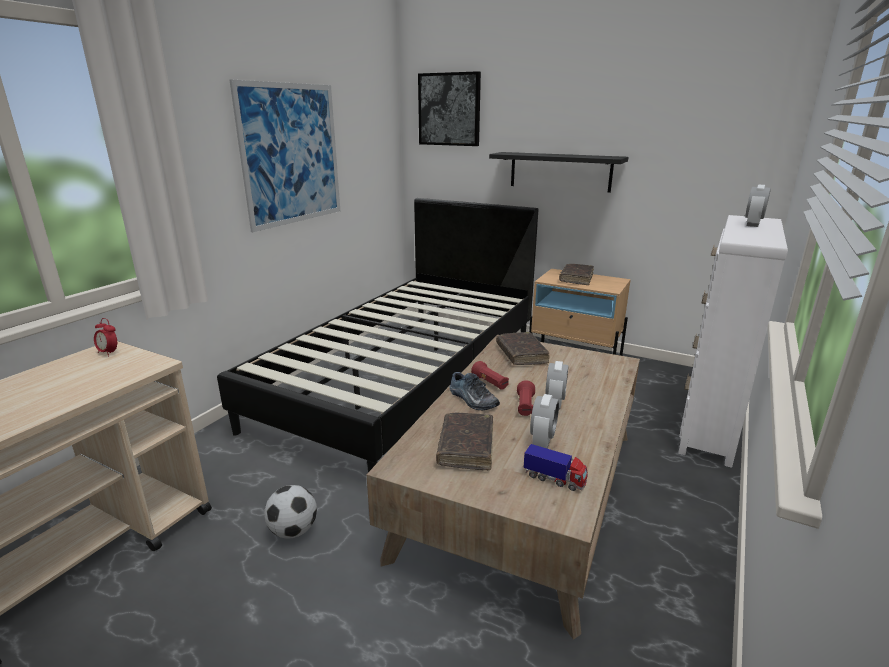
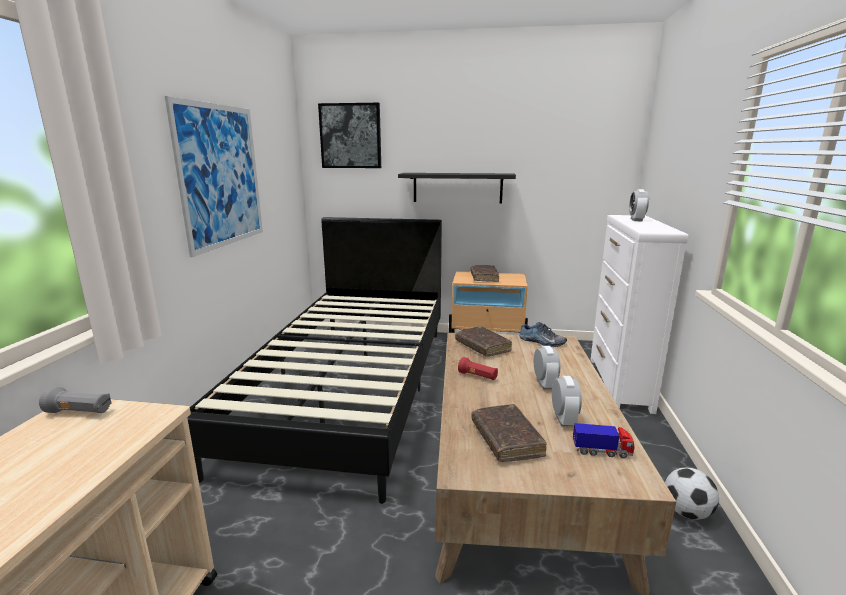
camera: 20 degrees left, 5 degrees down
alarm clock [94,318,117,357] -> grey flashlight [39,387,112,413]
football [264,485,317,539] -> football moved to [665,467,719,520]
shoe [449,372,500,410] -> shoe moved to [519,322,567,347]
red flashlight [517,380,535,416] -> none

